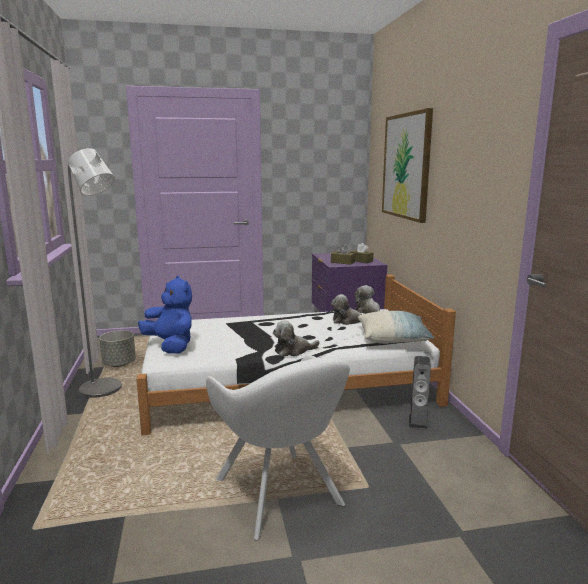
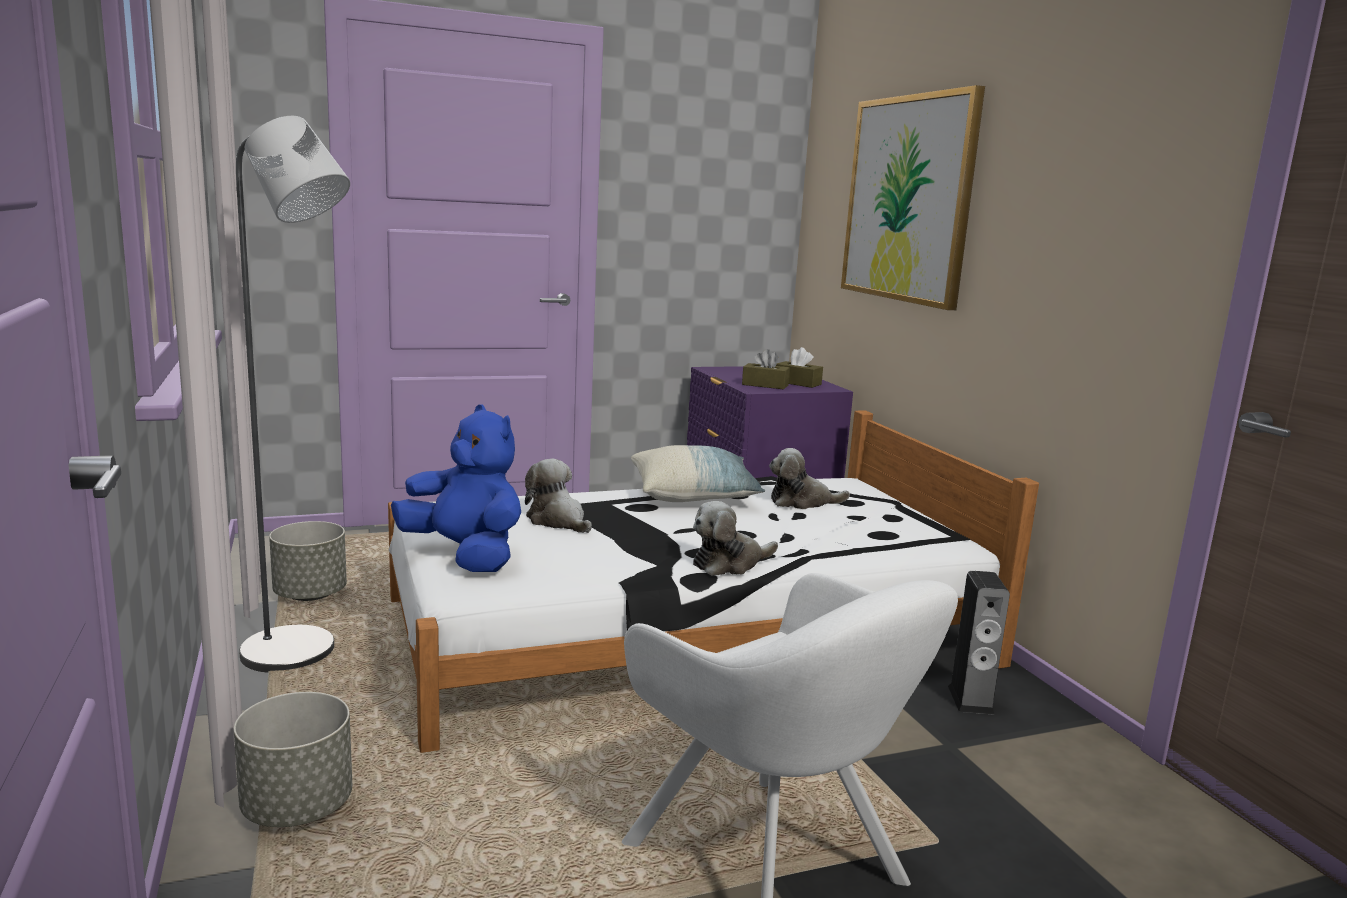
camera: 10 degrees left, 0 degrees up
plush toy [355,285,380,314] -> plush toy moved to [525,459,592,533]
pillow [358,311,435,344] -> pillow moved to [631,445,765,502]
none -> grey planter [234,692,352,827]

